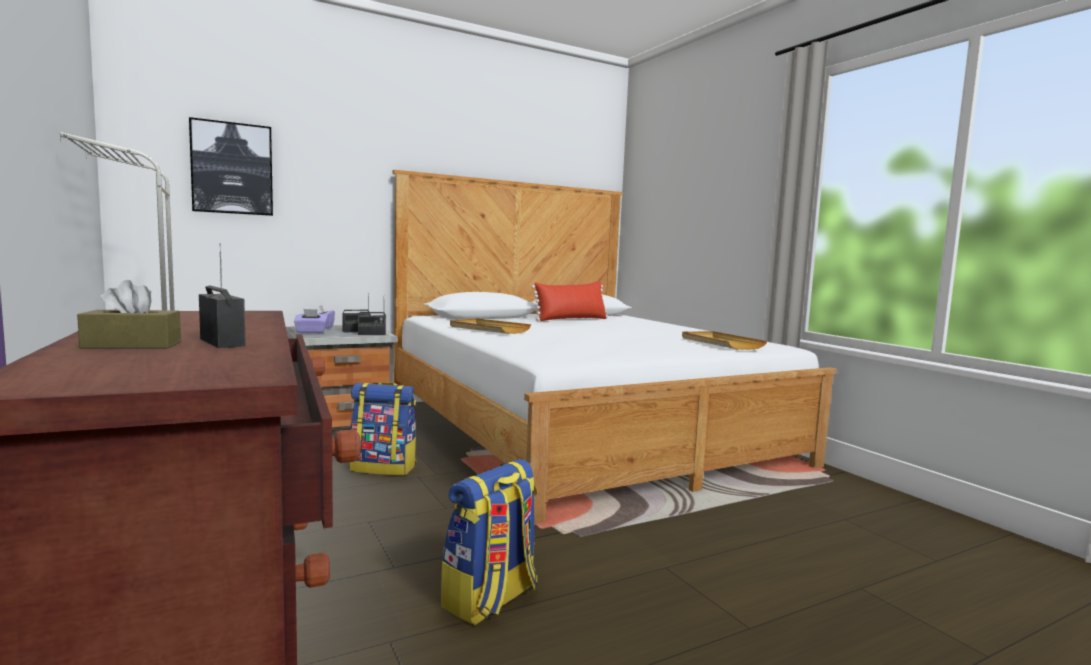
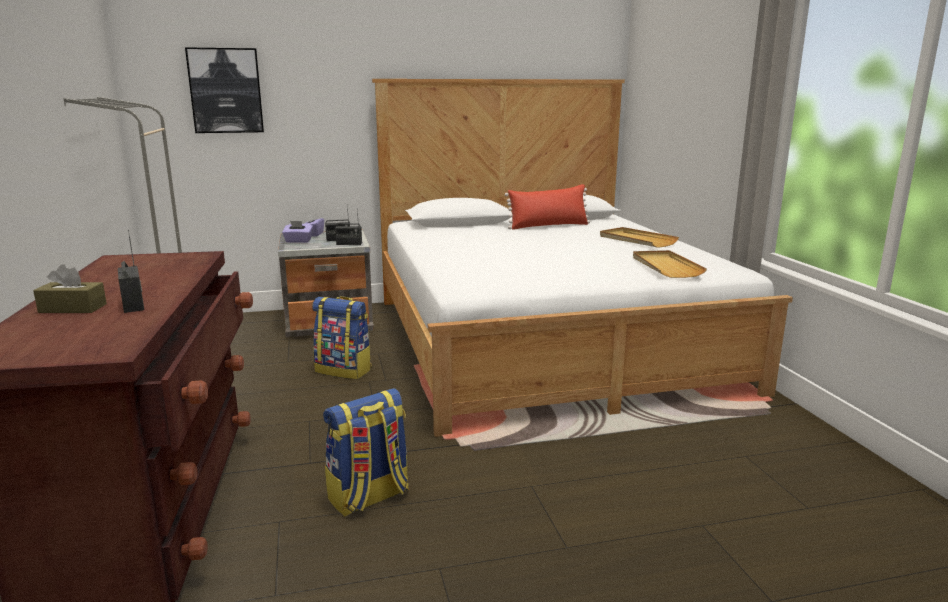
camera: 15 degrees right, 10 degrees up
beige tray [450,318,531,334] -> beige tray moved to [600,227,679,248]

